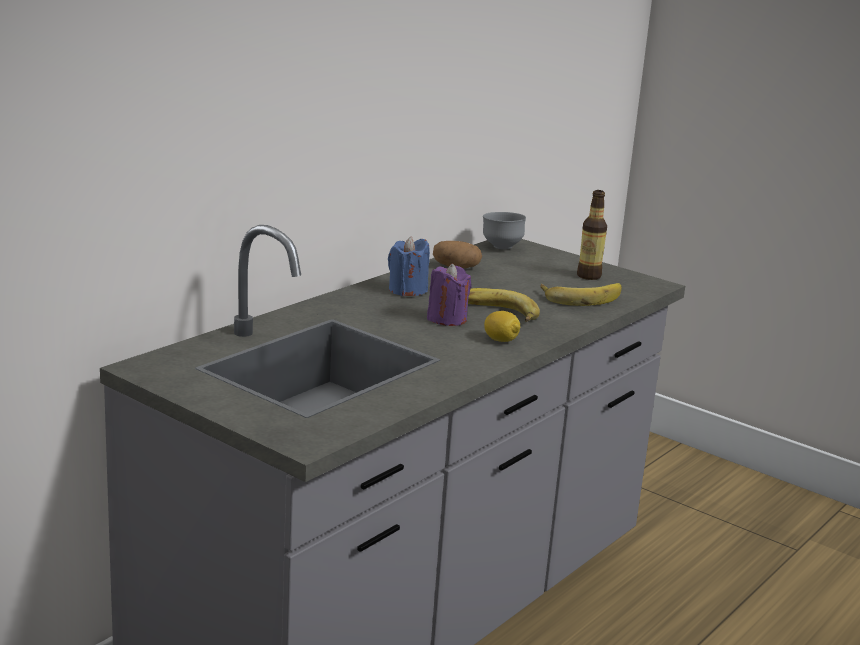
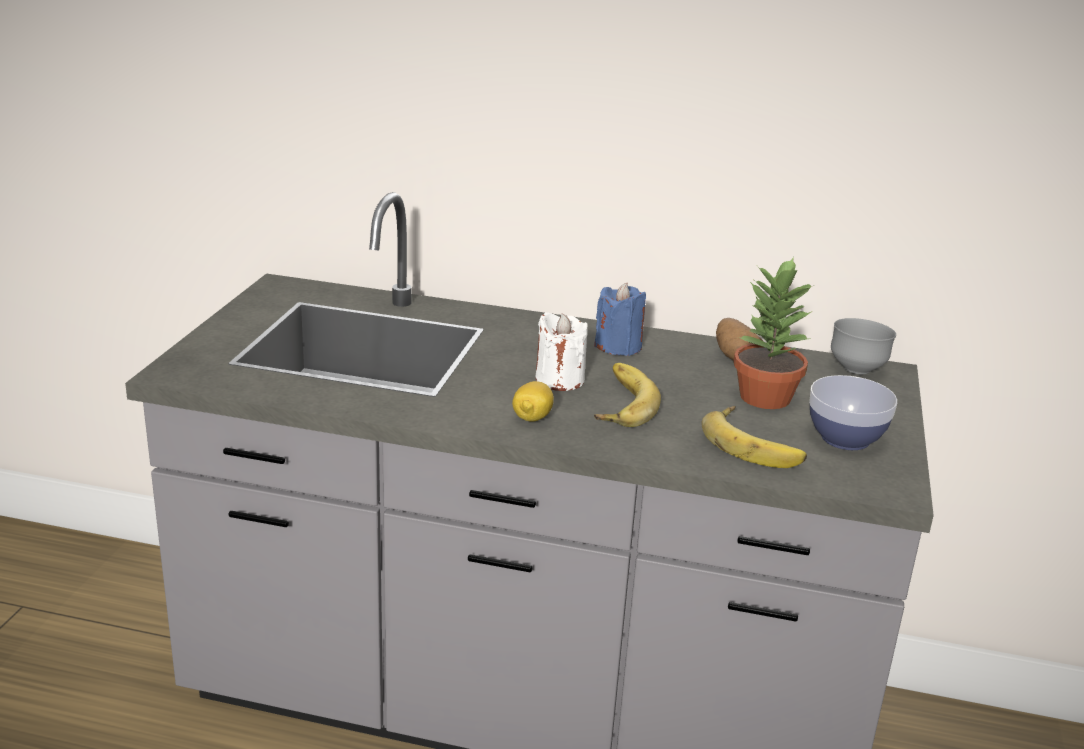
camera: 65 degrees right, 5 degrees up
purple candle [427,264,472,326] -> white candle [535,312,588,391]
bottle [577,190,607,280] -> bowl [809,375,897,450]
none -> potted plant [734,257,812,409]

